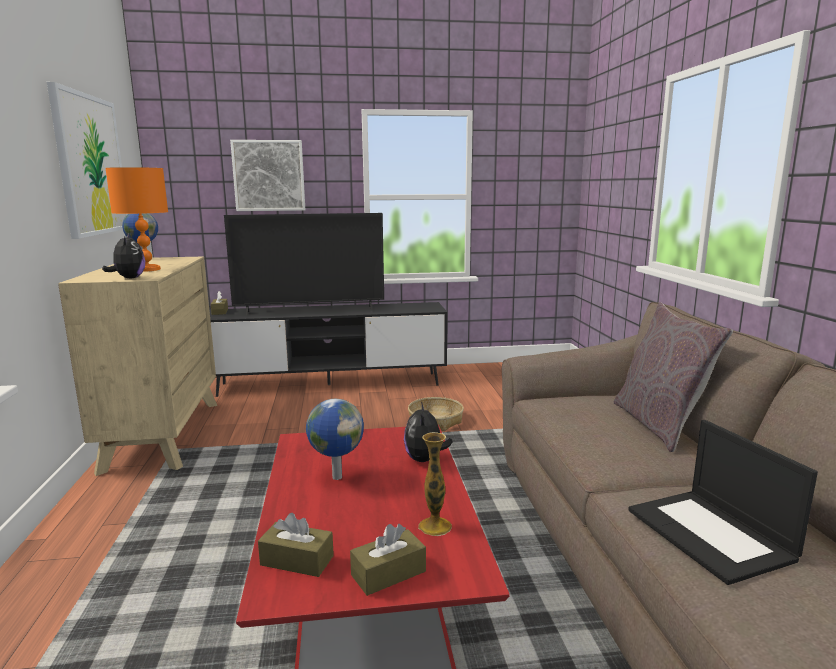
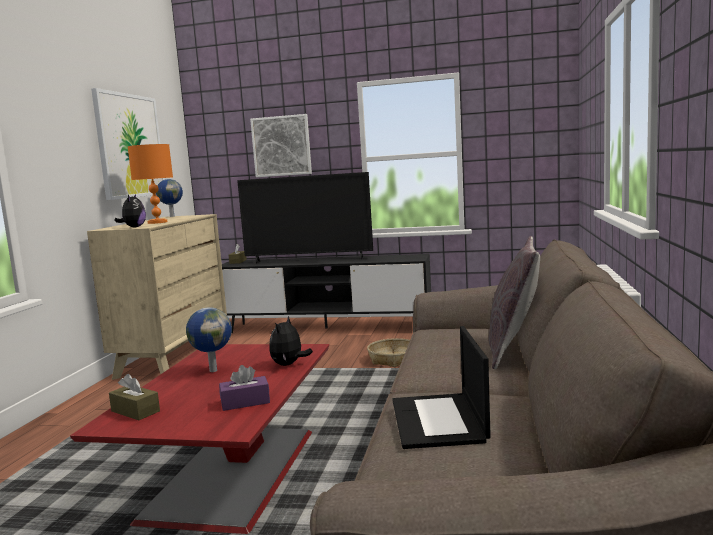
camera: 20 degrees right, 5 degrees down
brown tissue box [350,524,426,596] -> none
vase [418,432,452,536] -> purple tissue box [219,365,270,411]

